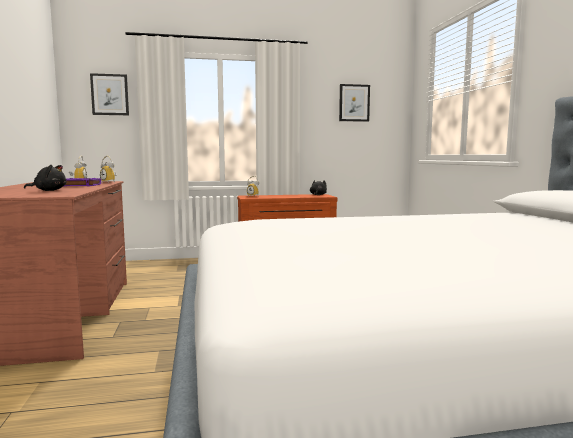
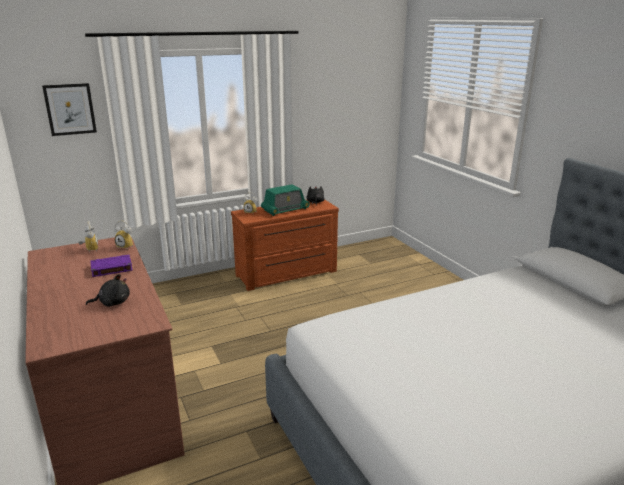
camera: 15 degrees left, 15 degrees up
picture [339,84,370,122] -> none
none -> radio [261,184,310,216]

